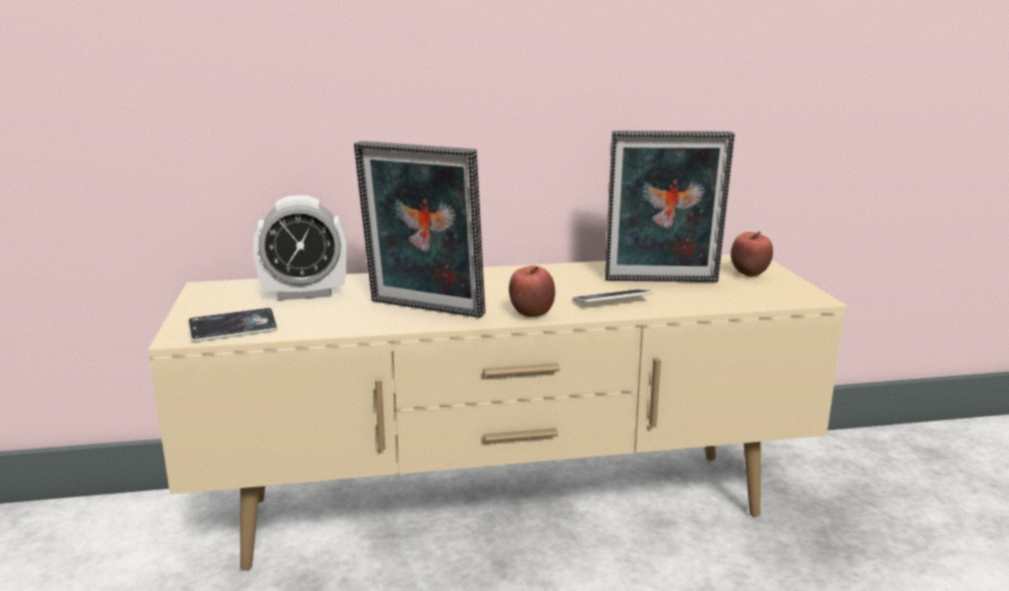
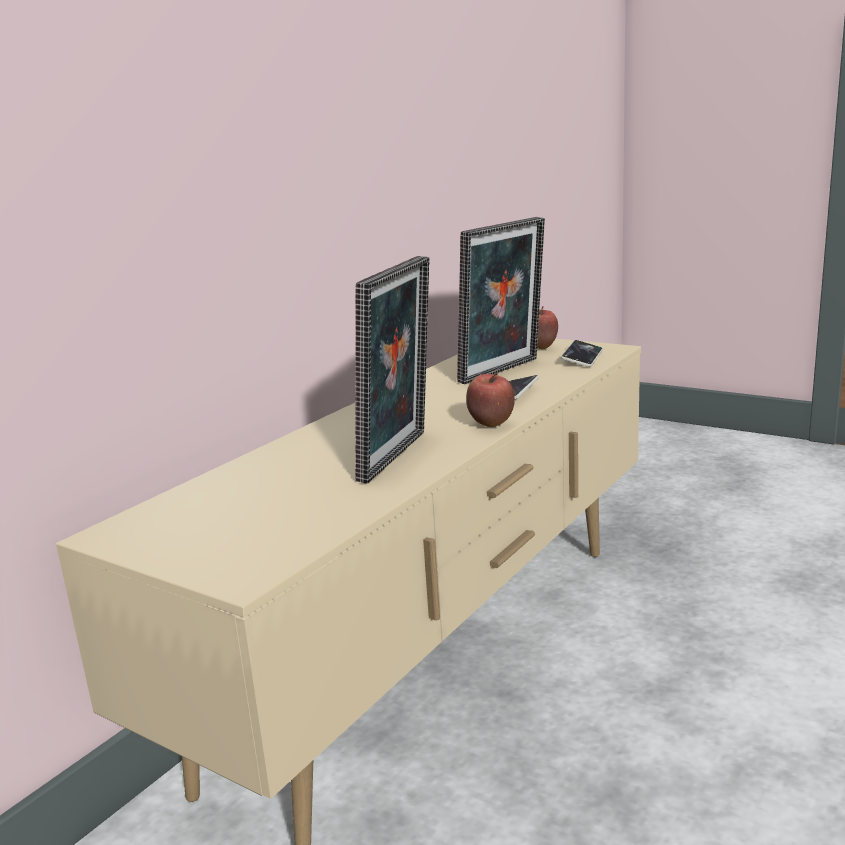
camera: 45 degrees left, 0 degrees up
phone [188,308,278,342] -> phone moved to [561,340,603,367]
alarm clock [253,195,347,300] -> none
picture frame [354,141,485,318] -> picture frame turned 45 degrees counterclockwise [355,256,430,484]

